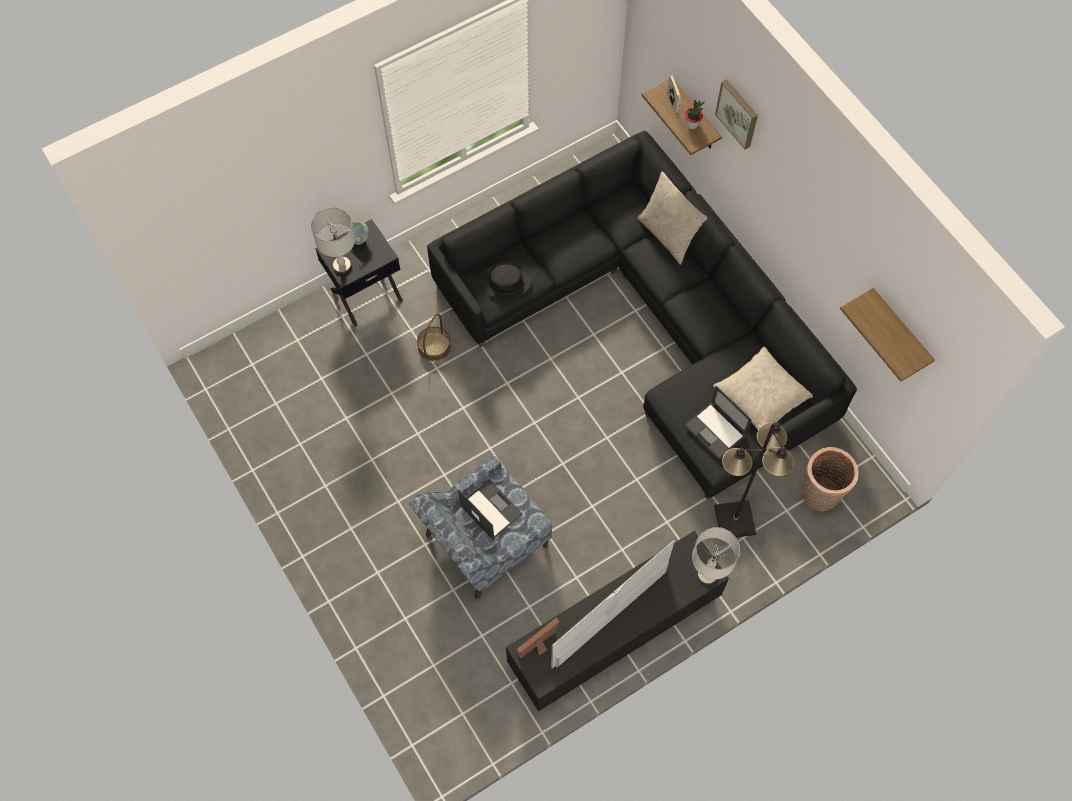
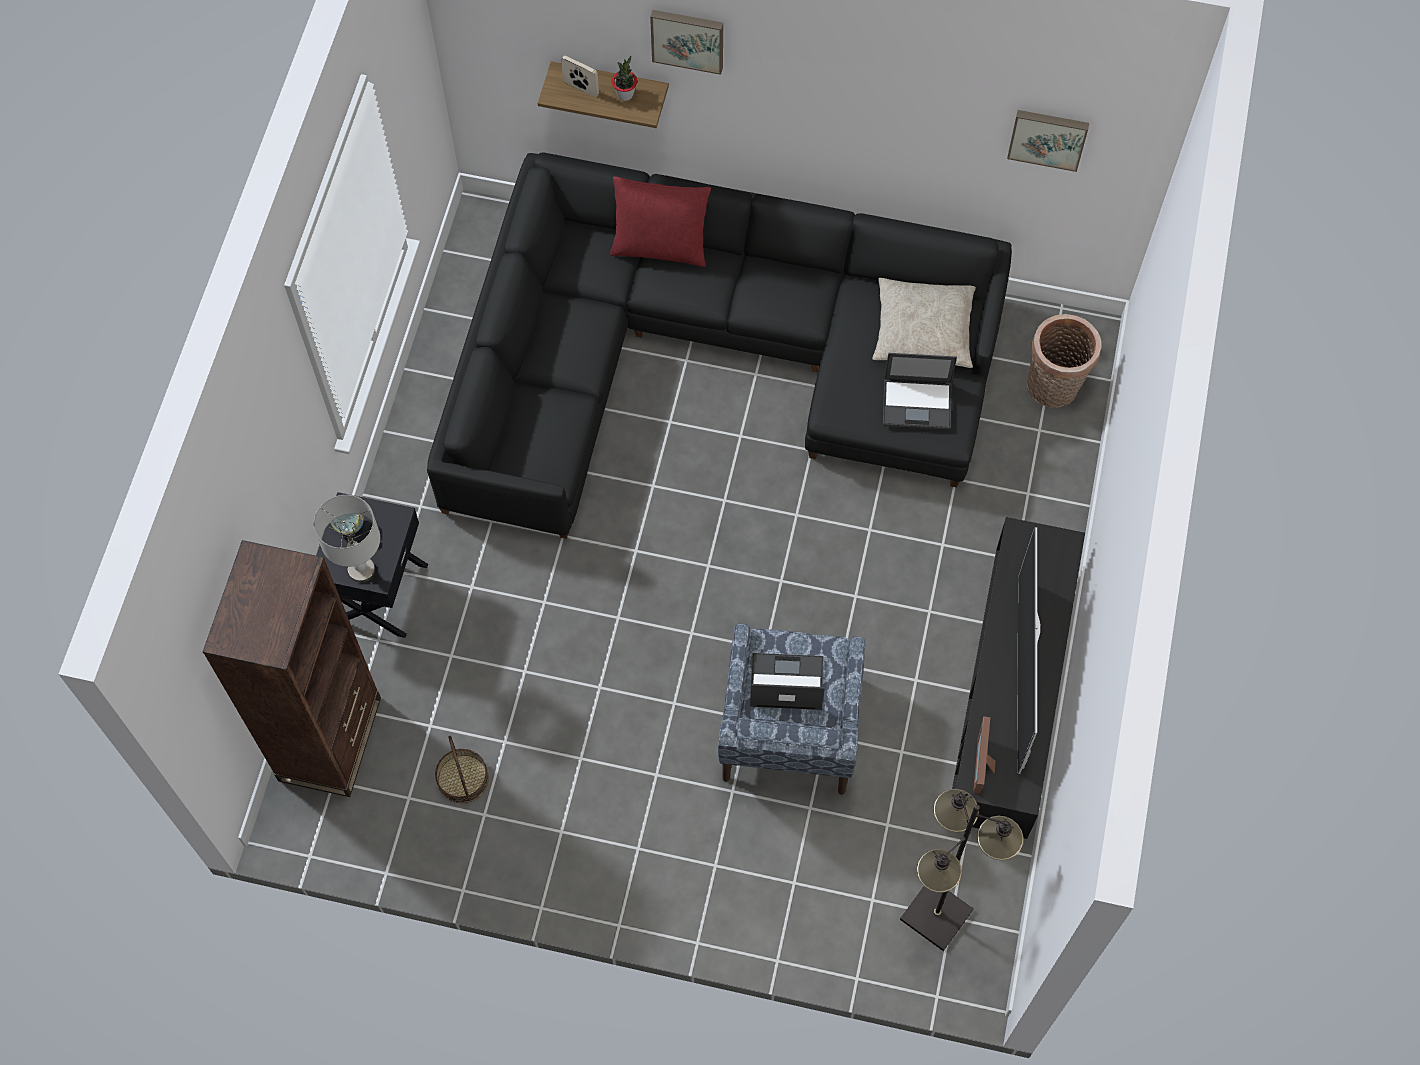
camera: 45 degrees left, 0 degrees up
basket [417,314,451,361] -> basket moved to [435,736,489,803]
black hat [481,263,531,299] -> none
beige pillow [638,171,707,265] -> red pillow [610,177,711,267]
grey table lamp [692,527,740,585] -> none
black floor lamp [714,422,794,537] -> black floor lamp moved to [900,789,1024,951]
shelf [840,288,935,382] -> picture [1007,110,1089,172]
none -> brown bookcase [203,540,381,797]

